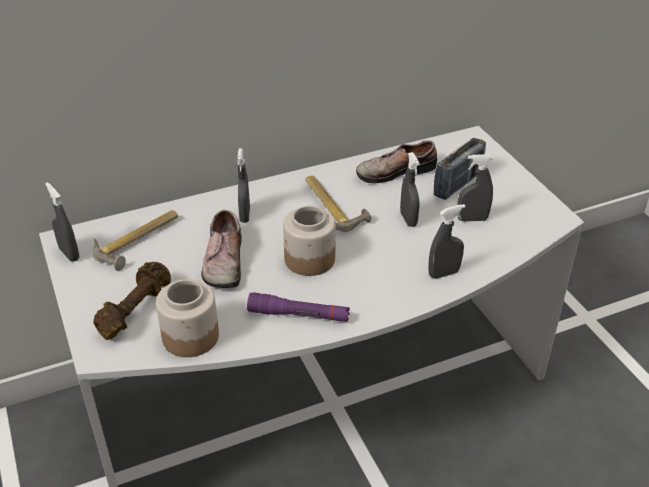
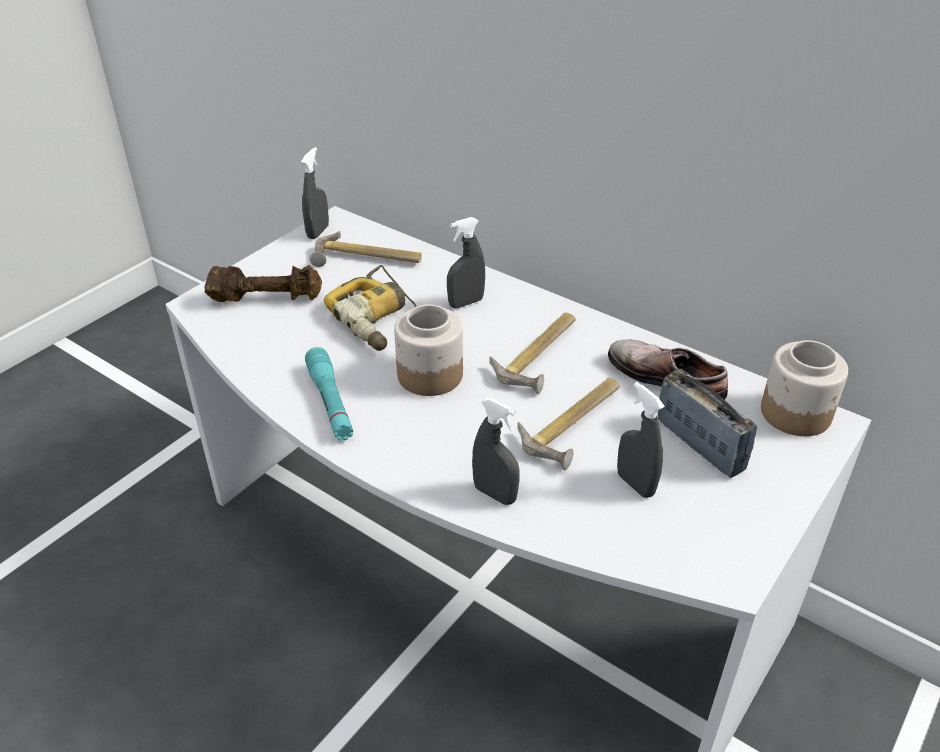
camera: 60 degrees right, 0 degrees up
jar [156,279,219,357] -> jar moved to [761,340,848,436]
shoe [201,210,242,288] -> power drill [324,265,417,351]
purple flashlight [247,292,350,322] -> turquoise flashlight [305,347,353,441]
grey spray bottle [400,152,420,227] -> hammer [518,378,620,470]
radio [434,138,486,200] -> radio turned 135 degrees counterclockwise [658,369,757,478]

